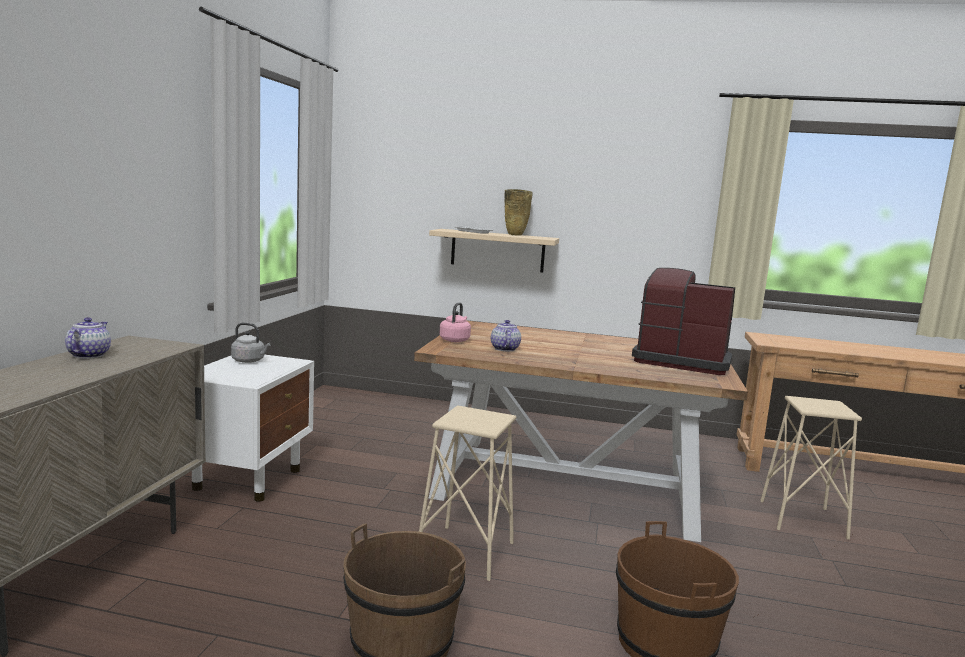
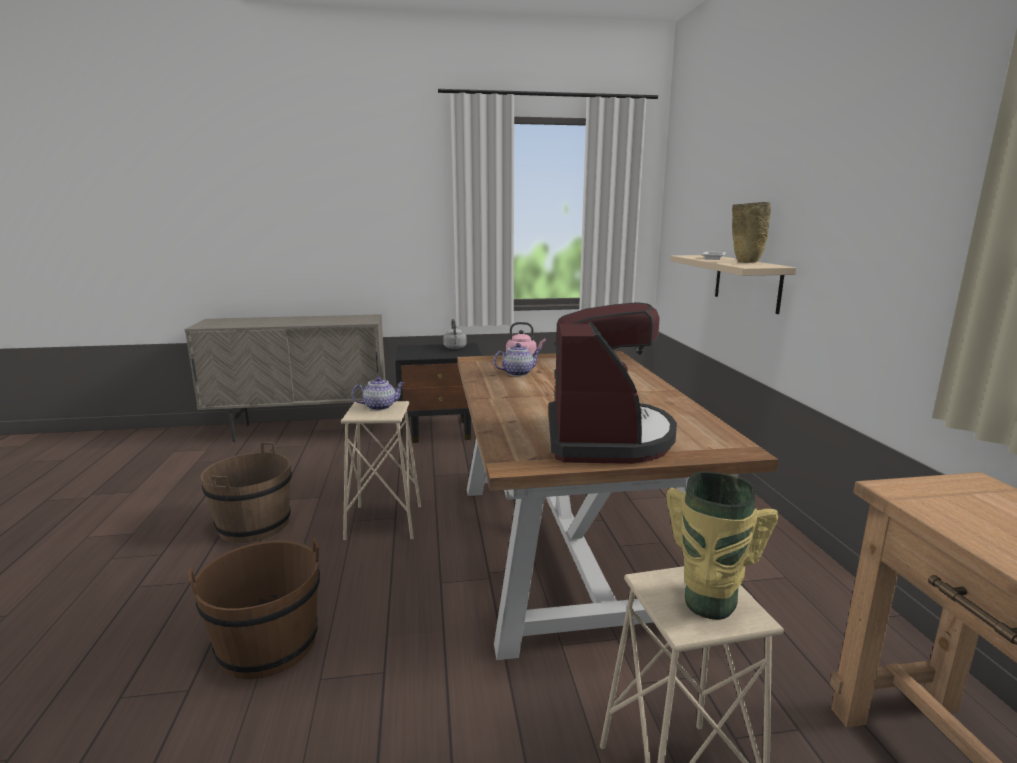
camera: 70 degrees right, 5 degrees up
teapot [65,317,111,358] -> teapot moved to [352,377,405,410]
white nightstand [192,355,314,502] -> black nightstand [395,343,482,443]
none -> vase [666,471,778,620]

